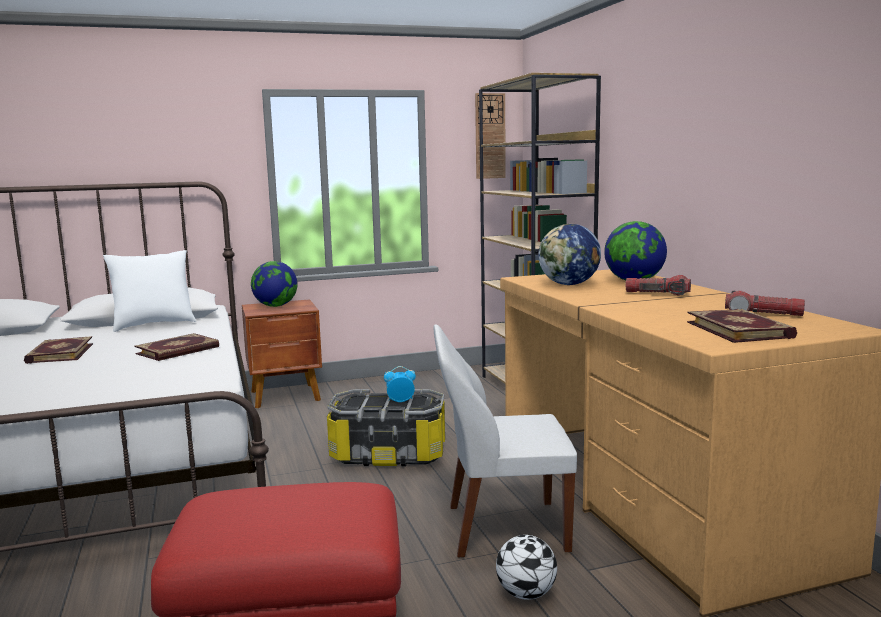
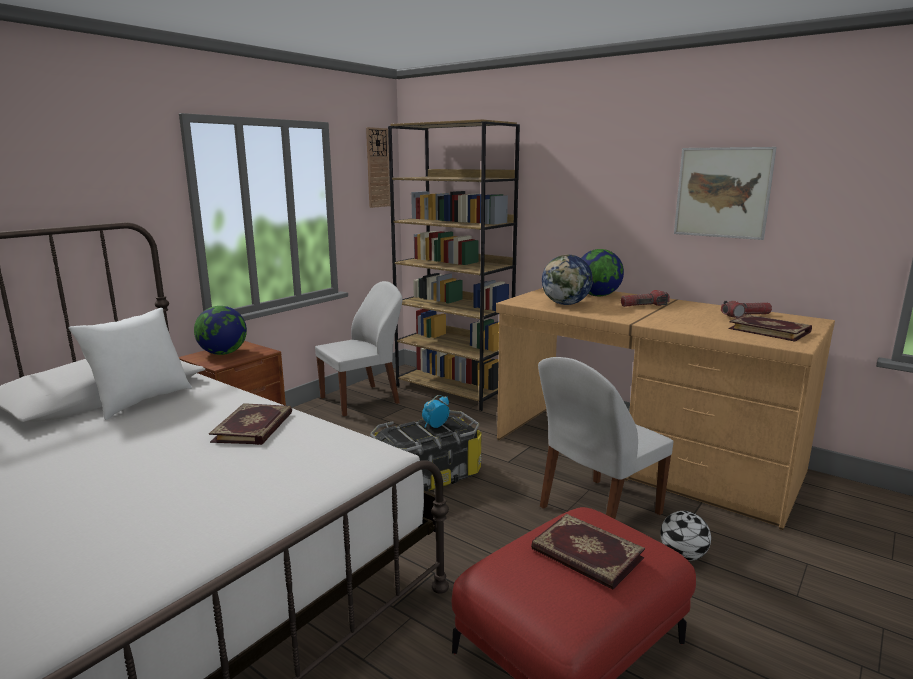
camera: 35 degrees left, 5 degrees up
book [24,336,93,364] -> book moved to [531,514,645,589]
none -> white chair [315,281,403,416]
none -> picture [674,147,777,240]

